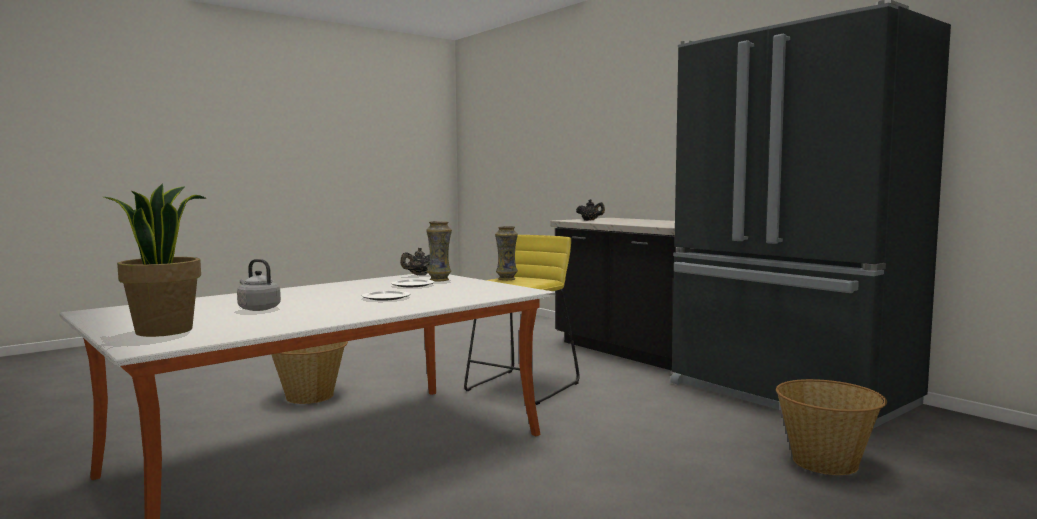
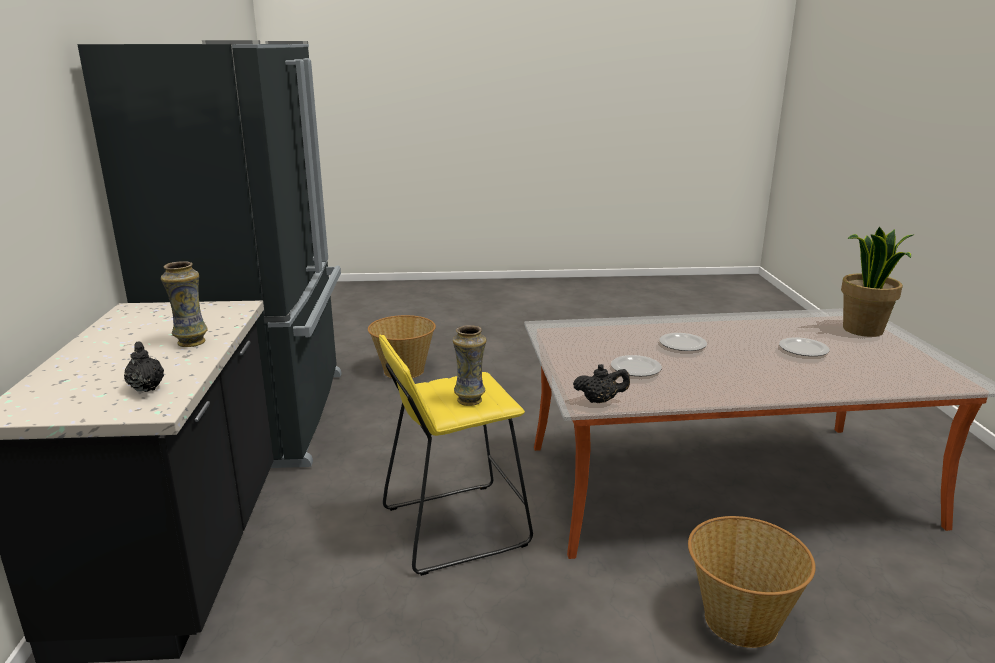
camera: 145 degrees left, 15 degrees up
grey kettle [237,259,281,311] -> plate [779,337,830,356]
vase [426,221,452,281] -> vase moved to [161,261,208,347]

